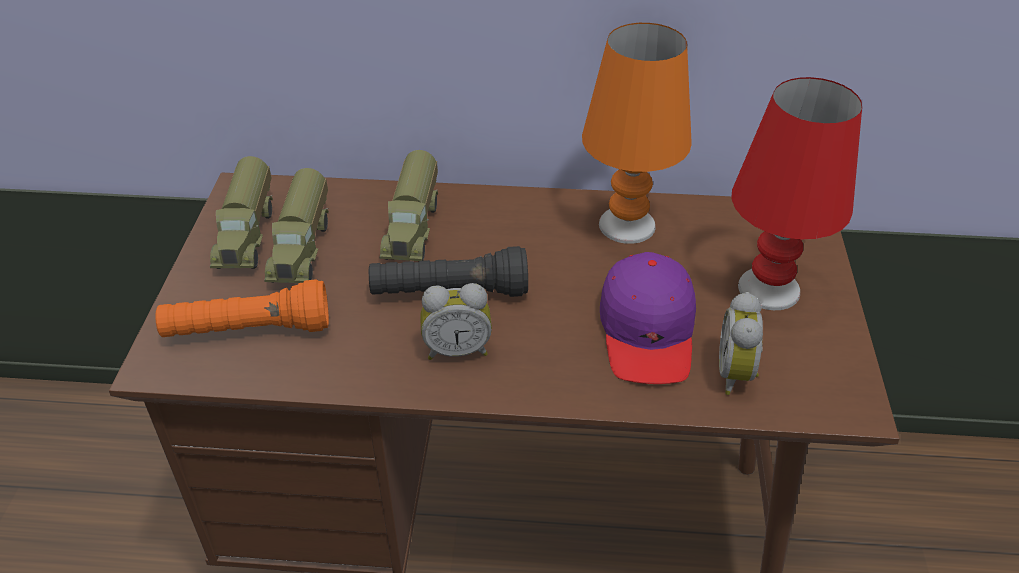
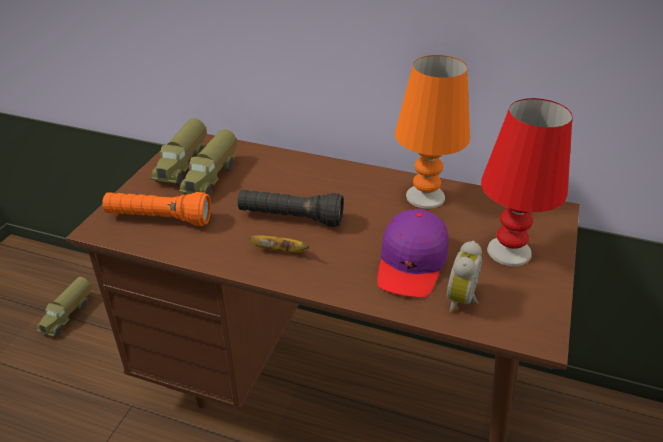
camera: 15 degrees right, 5 degrees down
toy truck [380,150,438,261] -> toy truck moved to [36,277,92,337]
alarm clock [420,283,492,360] -> banana [249,235,309,253]

